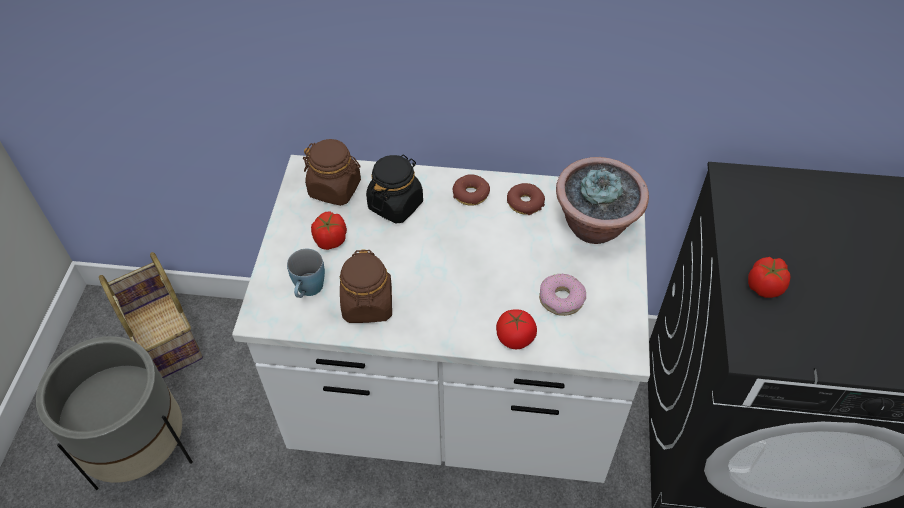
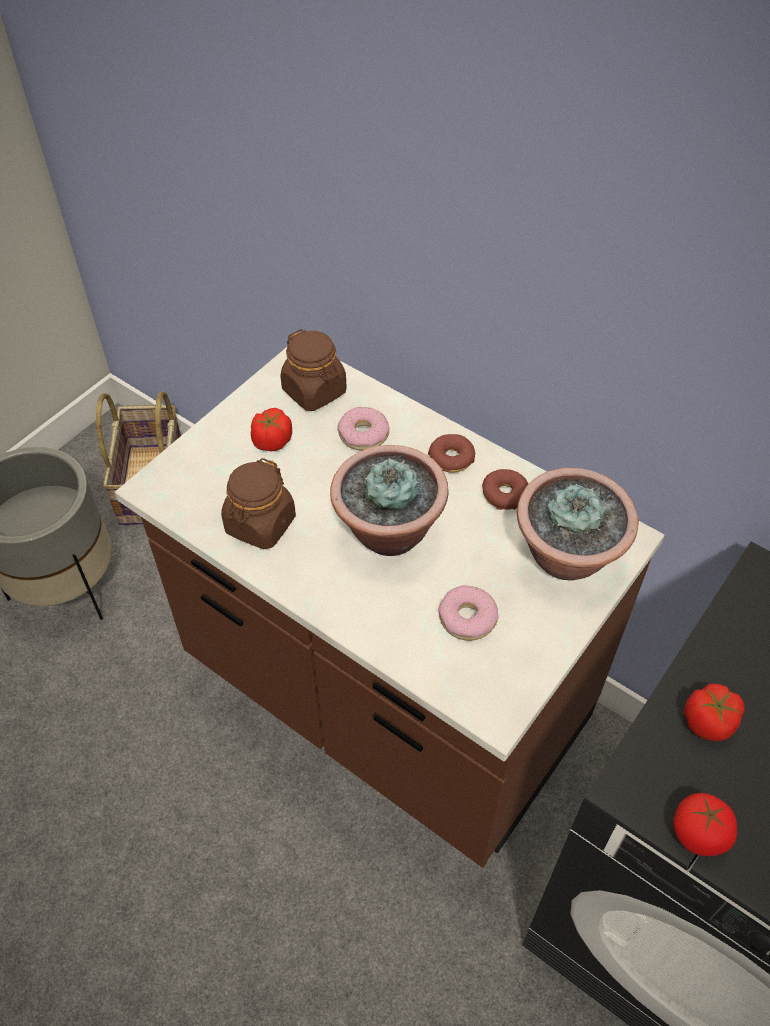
camera: 30 degrees right, 0 degrees up
white counter [232,155,650,483] -> brown counter [115,347,664,868]
blue mug [287,249,325,298] -> none
black jar [366,154,423,224] -> donut [337,407,390,451]
tomato [496,309,537,349] -> tomato moved to [673,793,737,856]
none -> potted plant [330,445,449,556]

